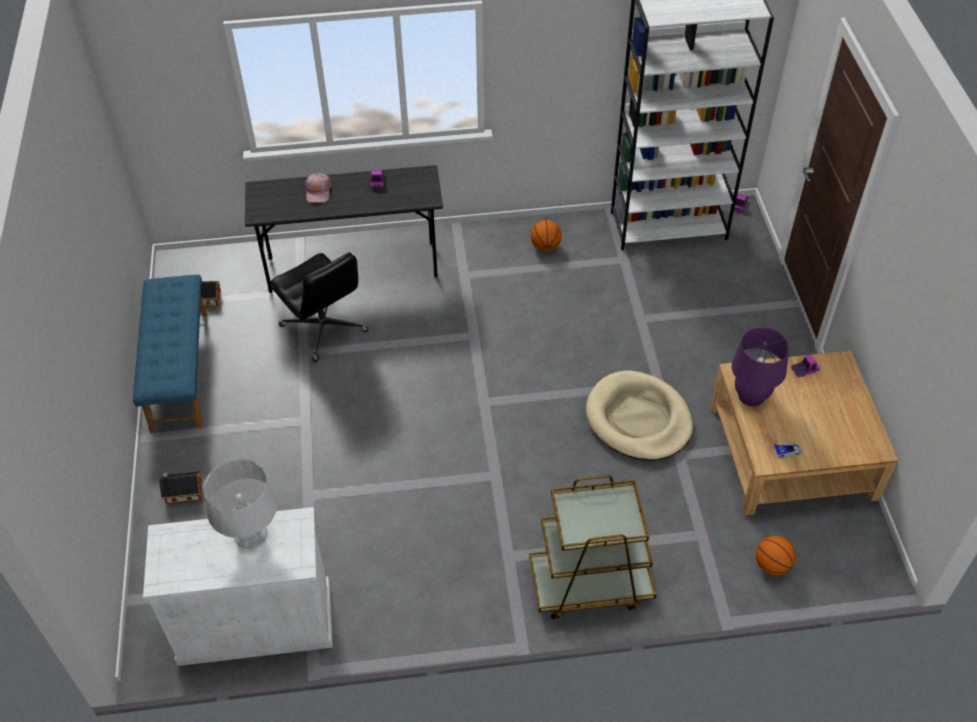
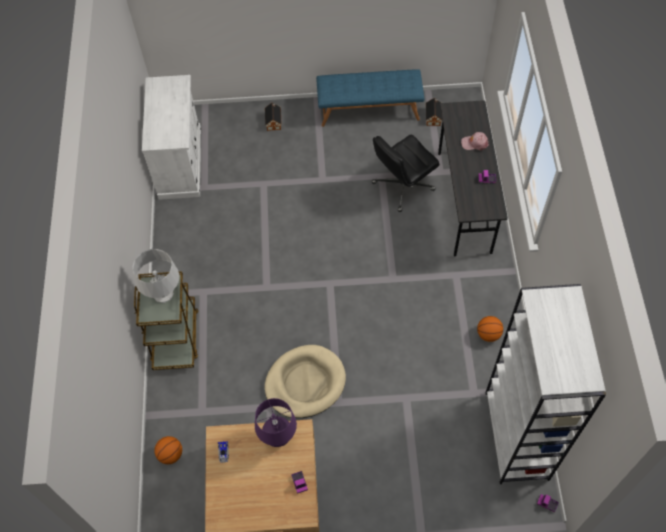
camera: 95 degrees right, 10 degrees up
grey table lamp [203,459,277,549] -> grey table lamp moved to [132,249,179,303]

